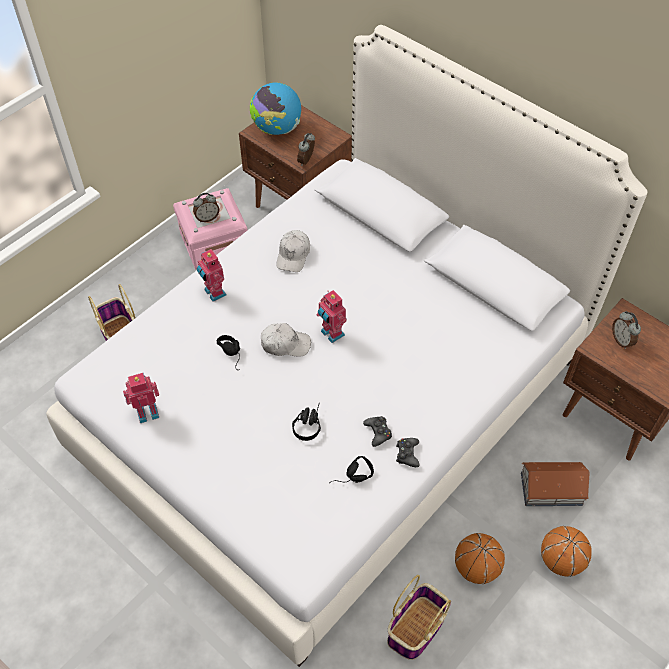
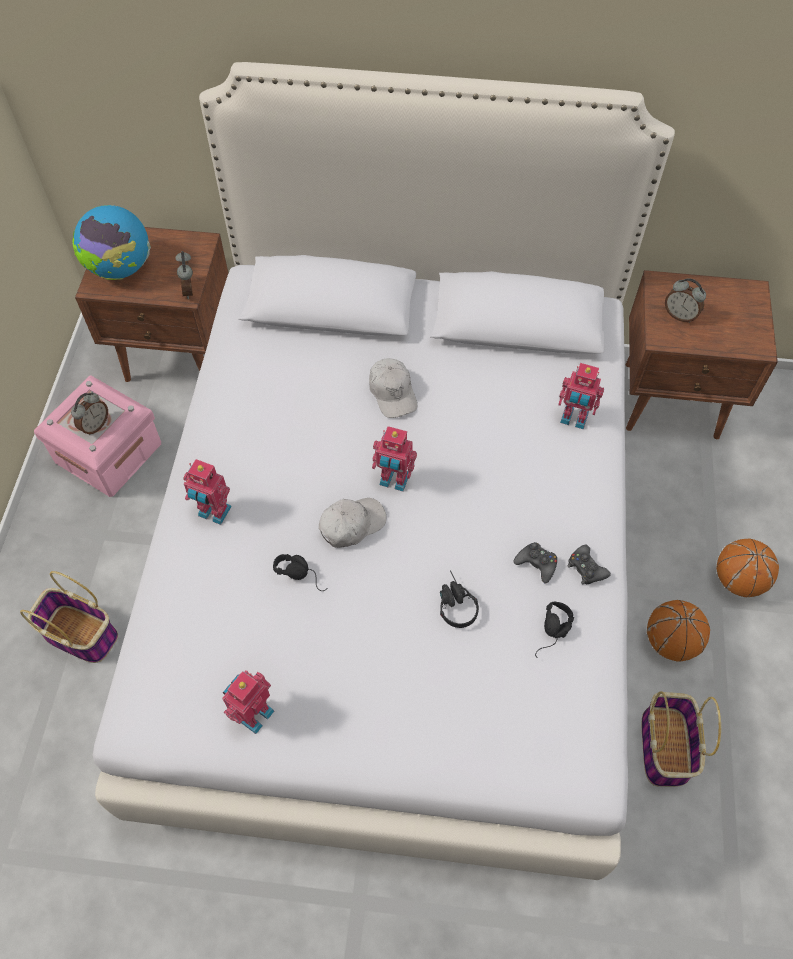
camera: 35 degrees left, 5 degrees up
white cap [276,230,310,272] -> white cap moved to [369,358,417,418]
toy house [521,462,590,506] -> none
none -> toy robot [558,363,604,430]

